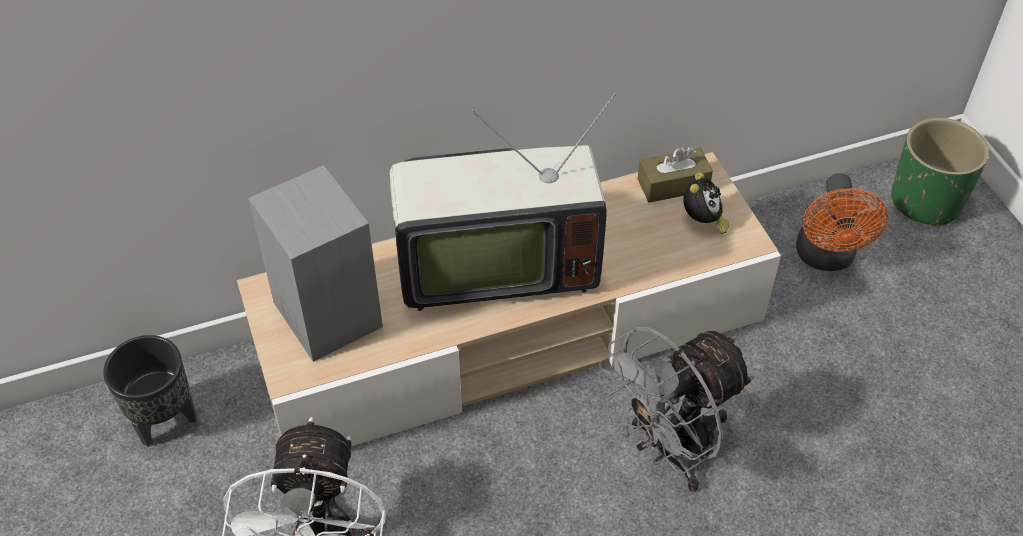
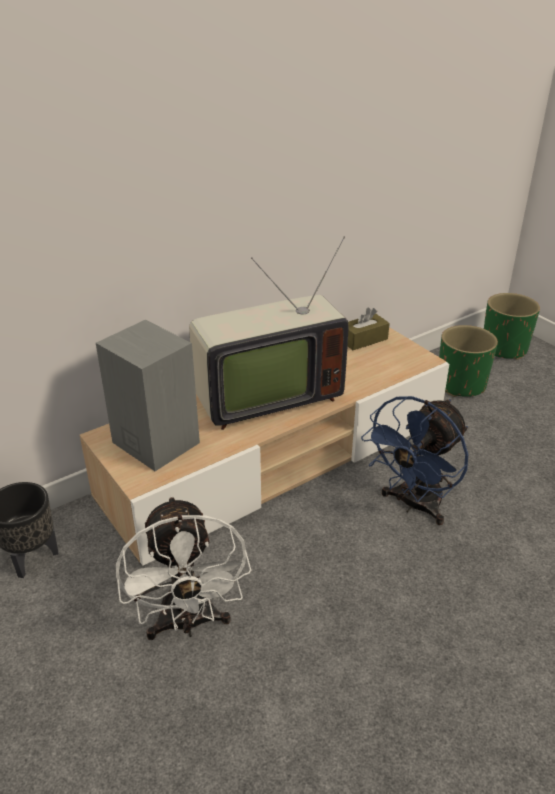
camera: 15 degrees left, 15 degrees down
grey fan [599,327,754,492] -> blue fan [361,396,468,525]
alarm clock [683,172,729,234] -> none
orange fan [796,173,888,271] -> green planter [439,325,498,397]

